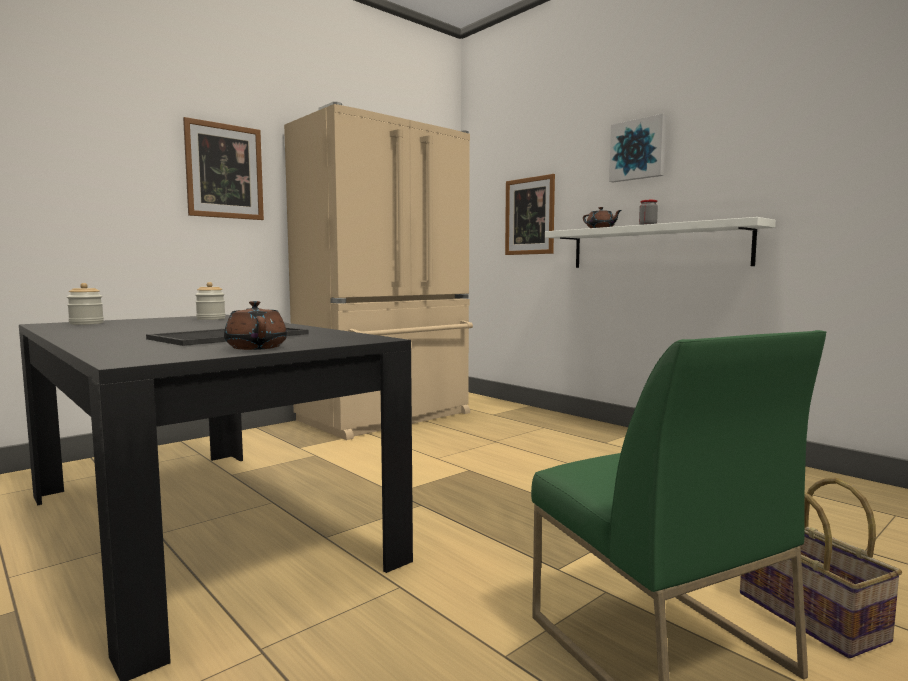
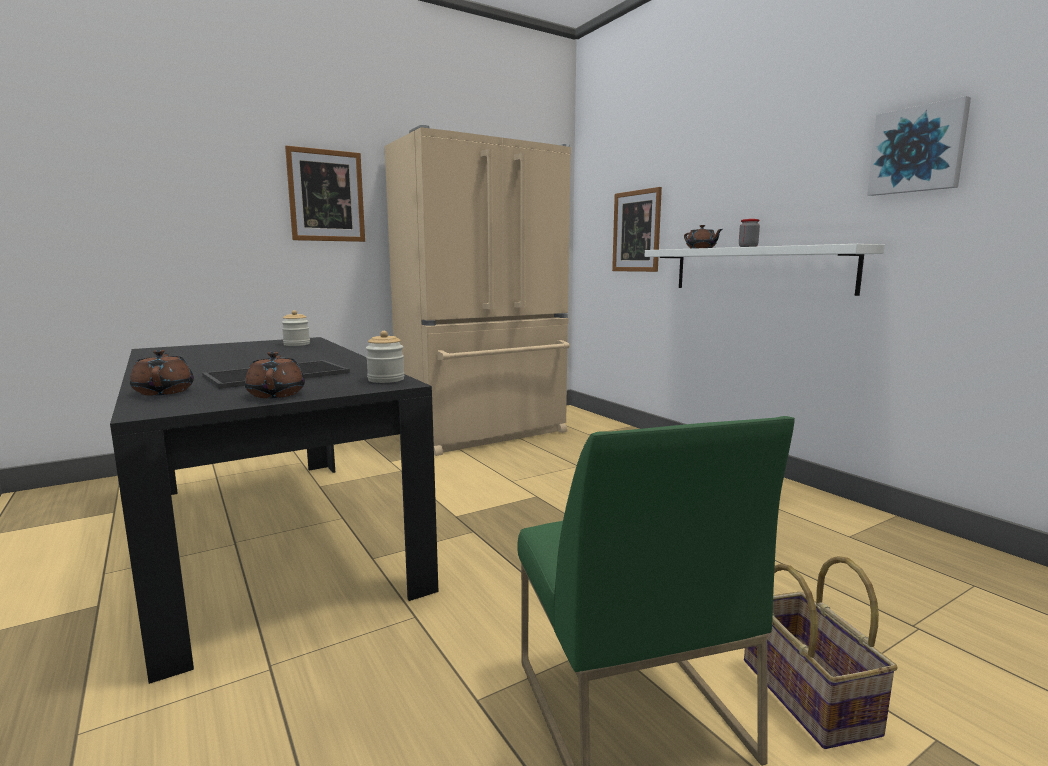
camera: 10 degrees right, 5 degrees up
jar [67,283,104,325] -> jar moved to [366,331,405,383]
picture [609,114,667,182] -> picture moved to [867,96,971,196]
none -> brown teapot [130,350,194,396]

